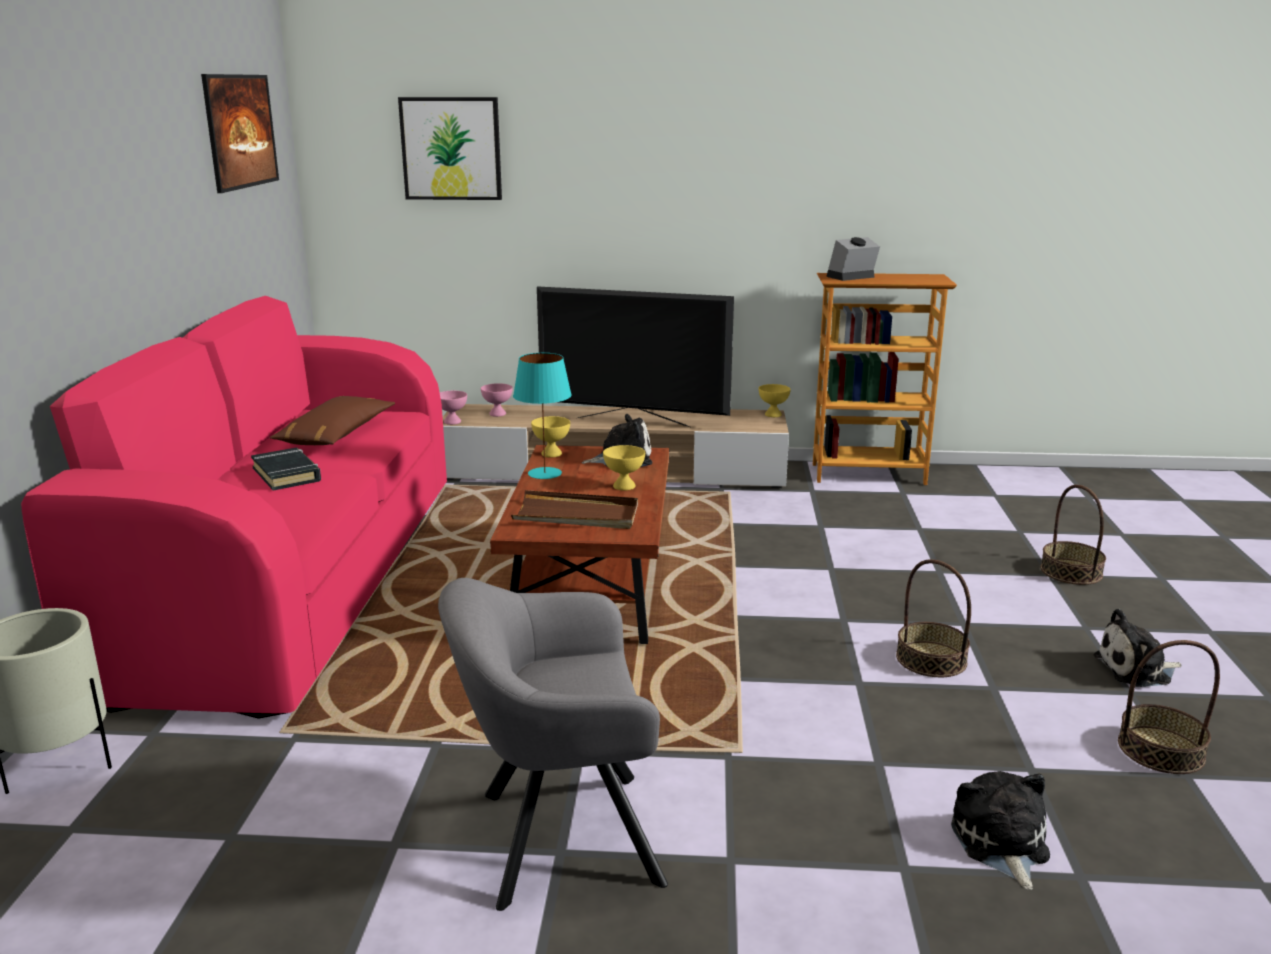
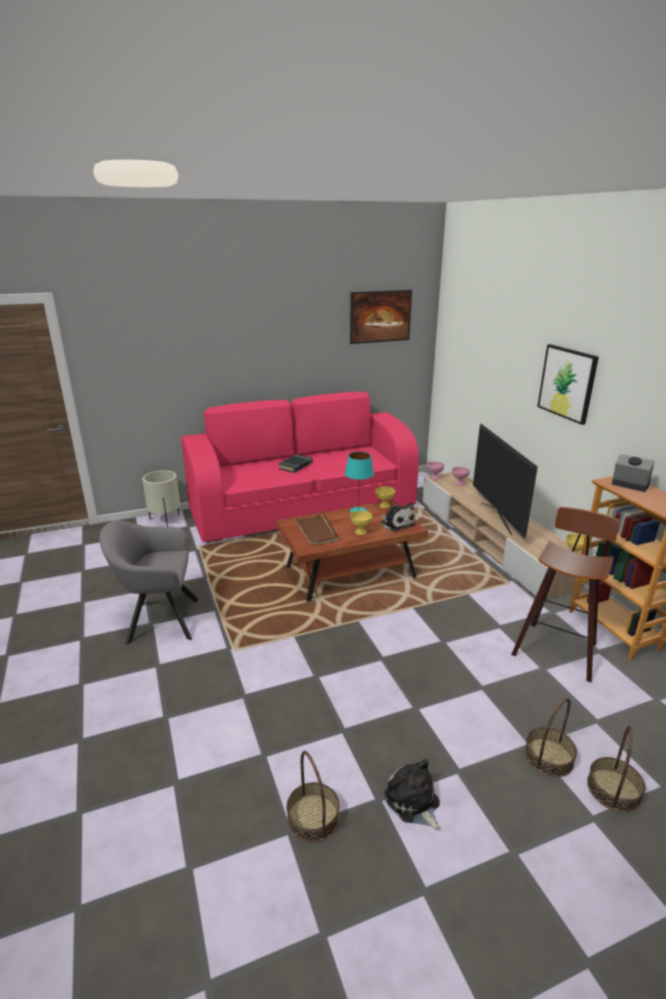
camera: 65 degrees right, 5 degrees up
brown pillow [270,396,395,445] -> none
picture [398,97,502,200] -> picture moved to [537,344,599,425]
grey armchair [438,578,668,911] -> grey armchair turned 60 degrees counterclockwise [99,520,199,644]
basket [896,559,971,677] -> basket moved to [587,726,645,813]
plush toy [951,771,1050,890] -> none
none -> stool [511,507,620,682]

